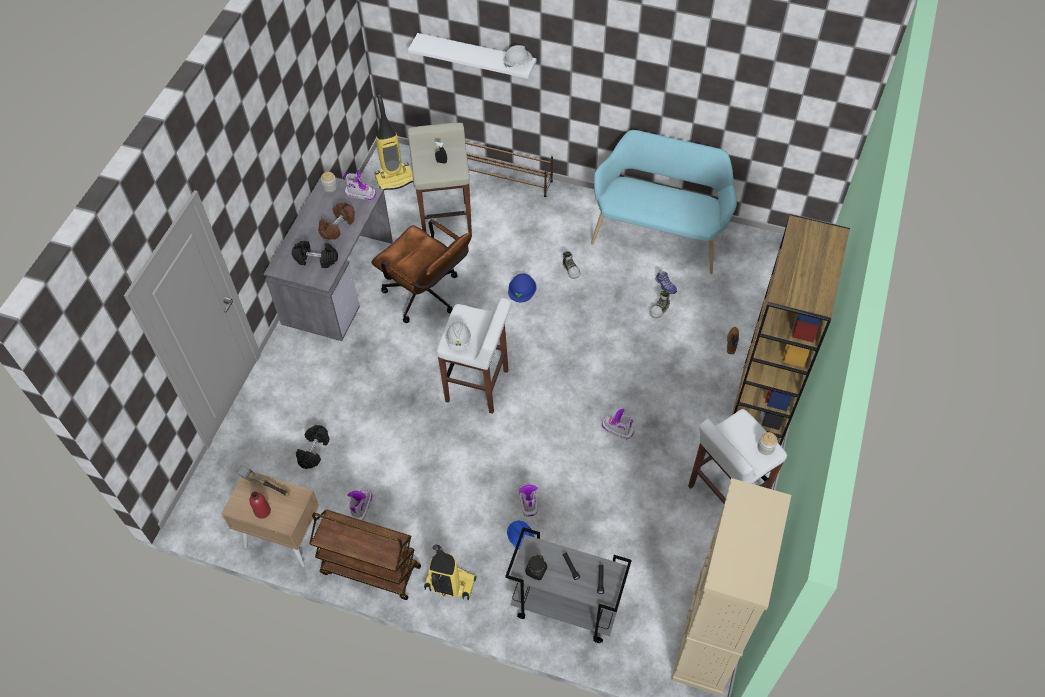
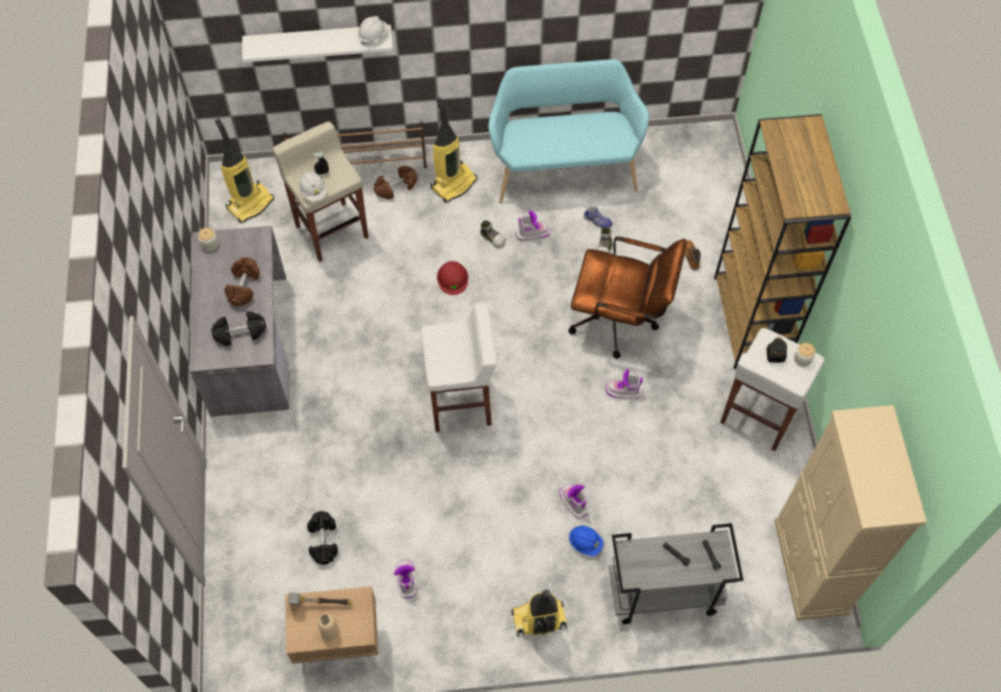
camera: 25 degrees left, 5 degrees up
red bottle [249,492,271,519] -> beige bottle [318,614,339,640]
brown cart [309,510,421,600] -> none
boot [344,170,376,200] -> boot moved to [516,210,550,241]
brown office chair [371,219,472,323] -> brown office chair moved to [568,236,686,359]
white hard hat [446,322,471,351] -> white hard hat moved to [299,171,327,201]
blue hard hat [508,273,537,302] -> red hard hat [437,261,468,295]
black jar [526,554,547,581] -> black jar moved to [766,337,787,363]
none -> brown dumbbell [374,165,418,200]
none -> vacuum cleaner [431,97,478,203]

